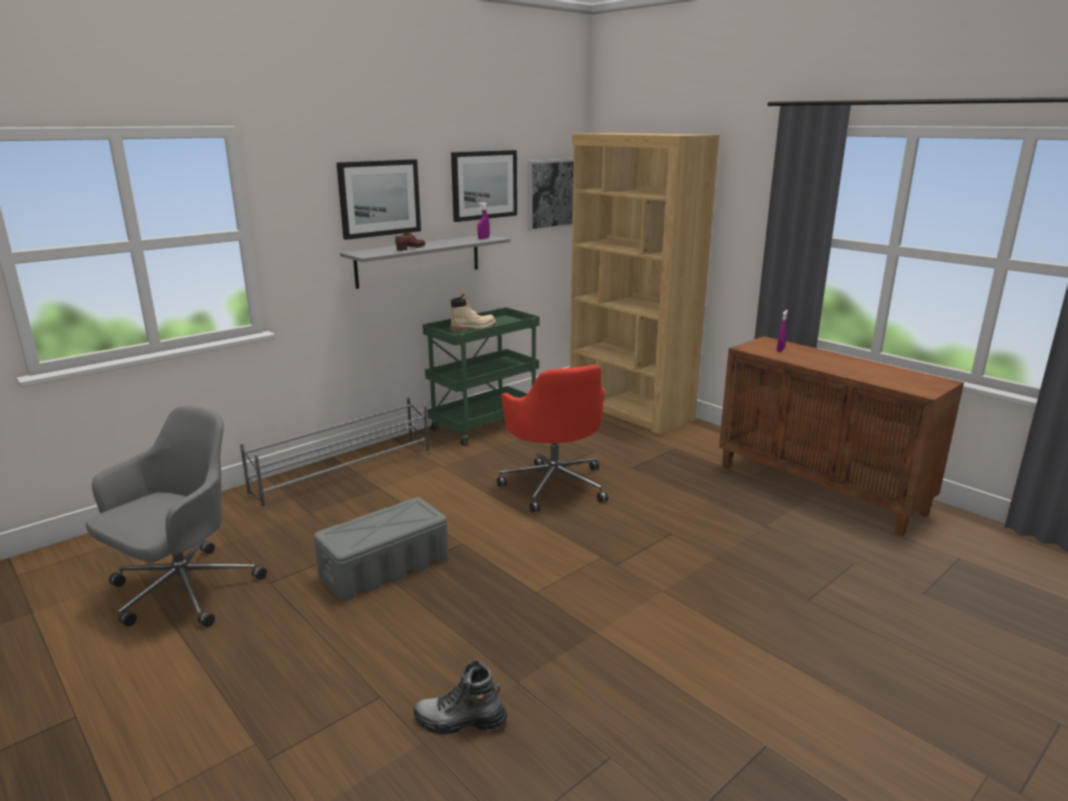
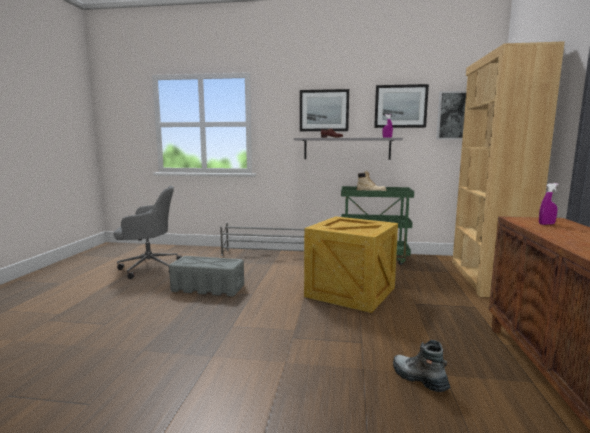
camera: 50 degrees right, 10 degrees down
boot [414,660,507,735] -> boot moved to [393,340,450,392]
red office chair [497,365,608,512] -> crate [304,216,398,313]

